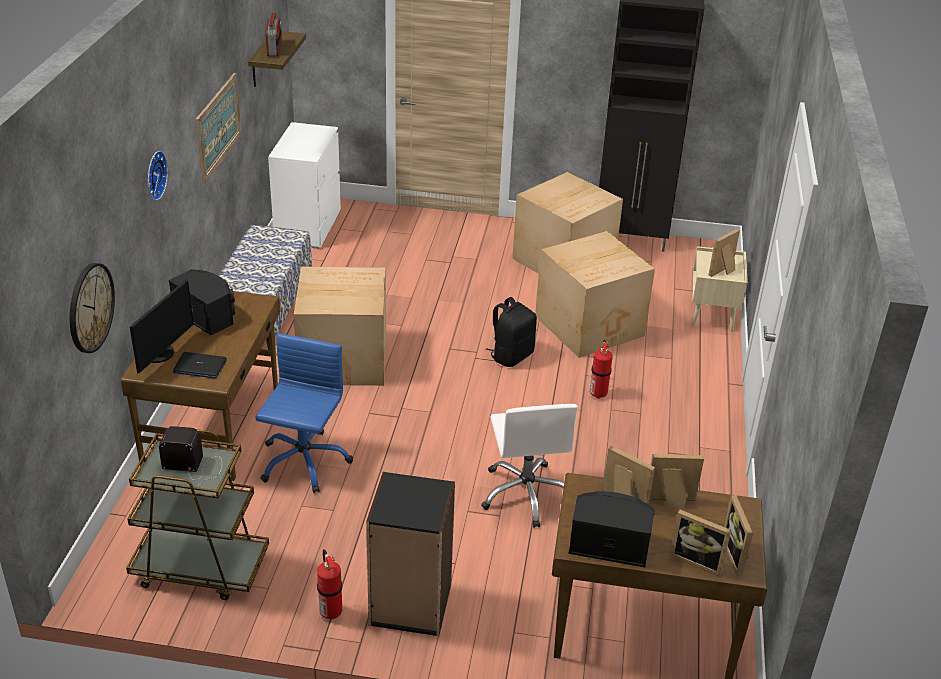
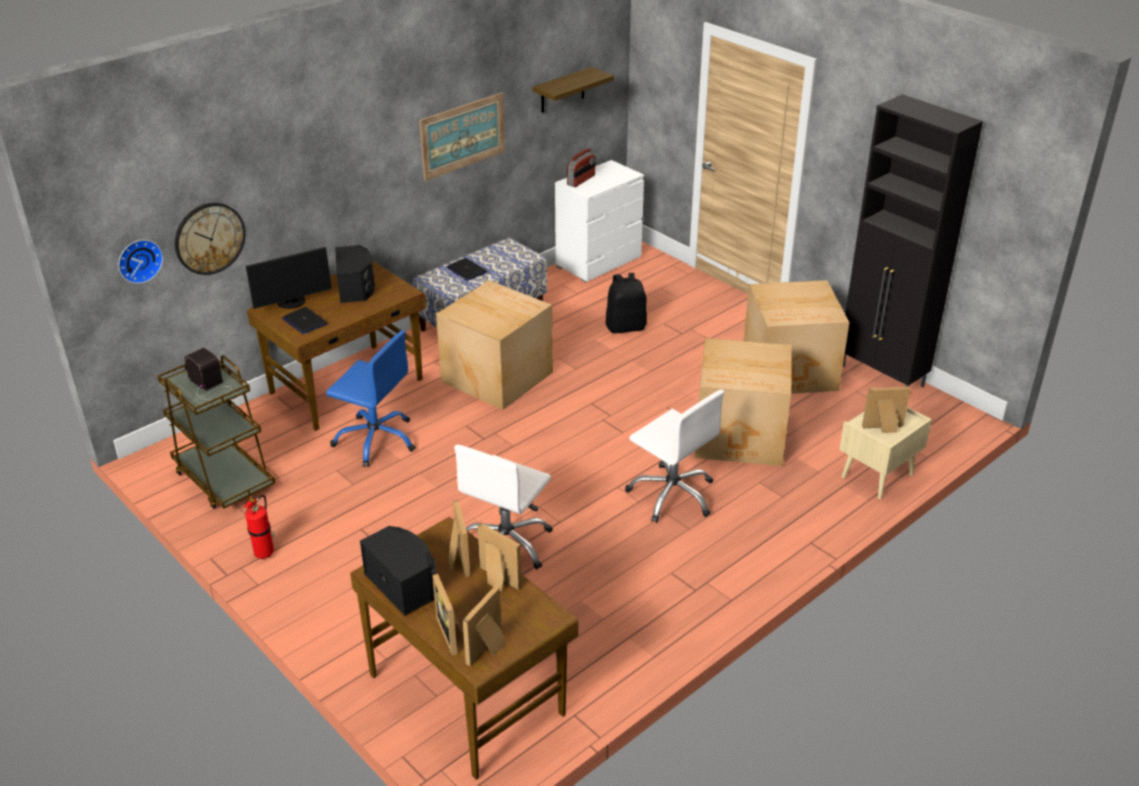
camera: 40 degrees right, 0 degrees up
wall clock [147,151,168,200] -> wall clock moved to [118,240,163,284]
blue office chair [255,333,353,493] -> blue office chair turned 60 degrees clockwise [326,330,416,467]
radio [265,12,282,56] -> radio moved to [567,148,595,187]
black bookcase [366,472,455,636] -> none
black backpack [486,297,537,367] -> black backpack moved to [606,273,647,333]
fire extinguisher [590,339,613,399] -> white office chair [625,390,724,523]
none -> laptop [446,258,487,281]

